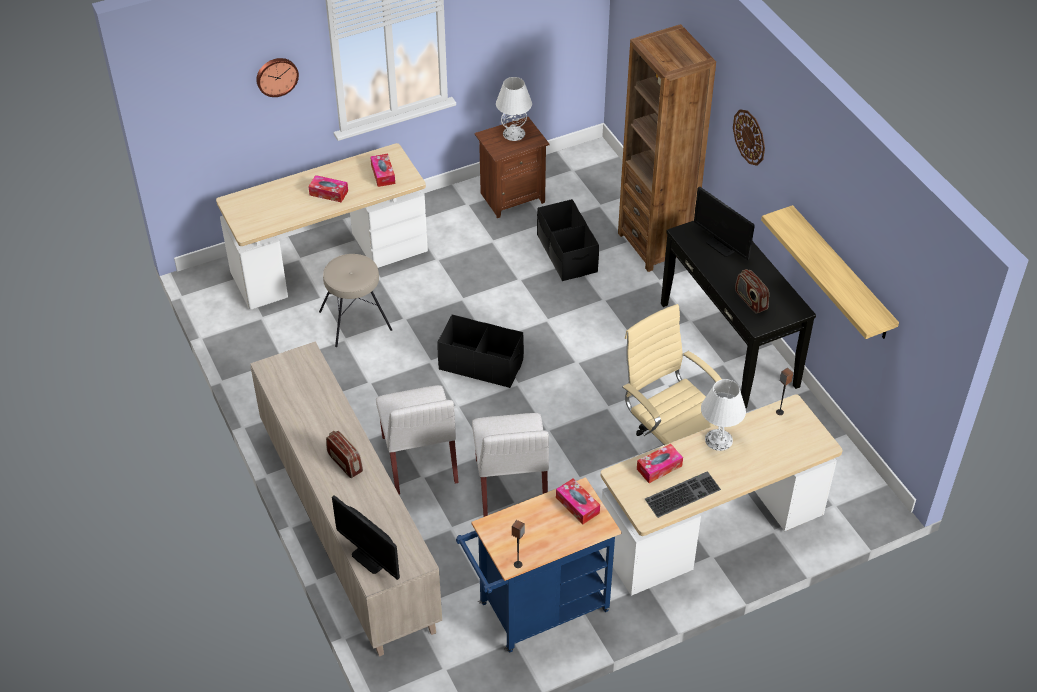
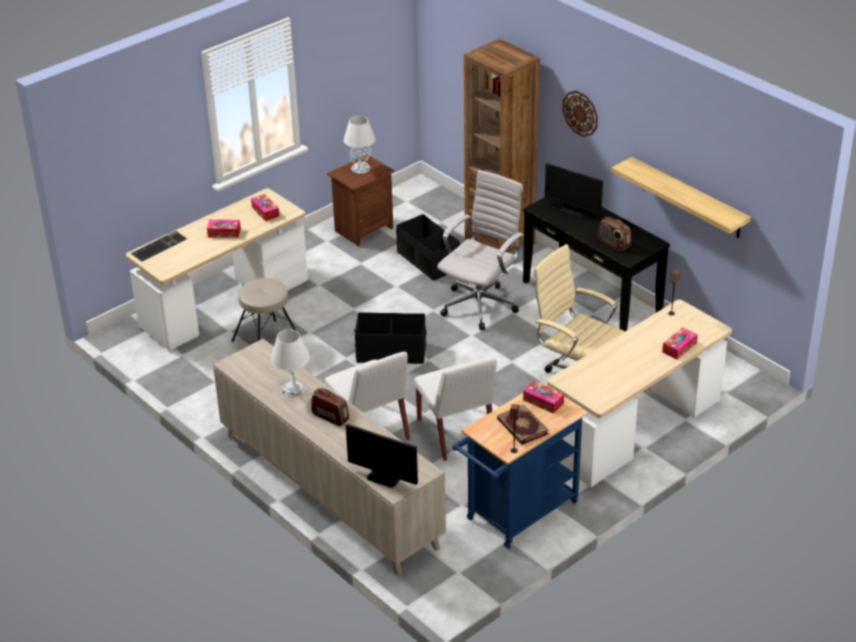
camera: 15 degrees left, 10 degrees down
wall clock [256,58,299,97] -> none
tissue box [637,444,683,483] -> tissue box moved to [662,328,698,360]
keyboard [645,471,721,518] -> keyboard moved to [131,231,187,262]
white table lamp [701,379,746,451] -> white table lamp moved to [271,329,310,397]
none -> white office chair [437,170,524,330]
none -> book [497,405,549,445]

